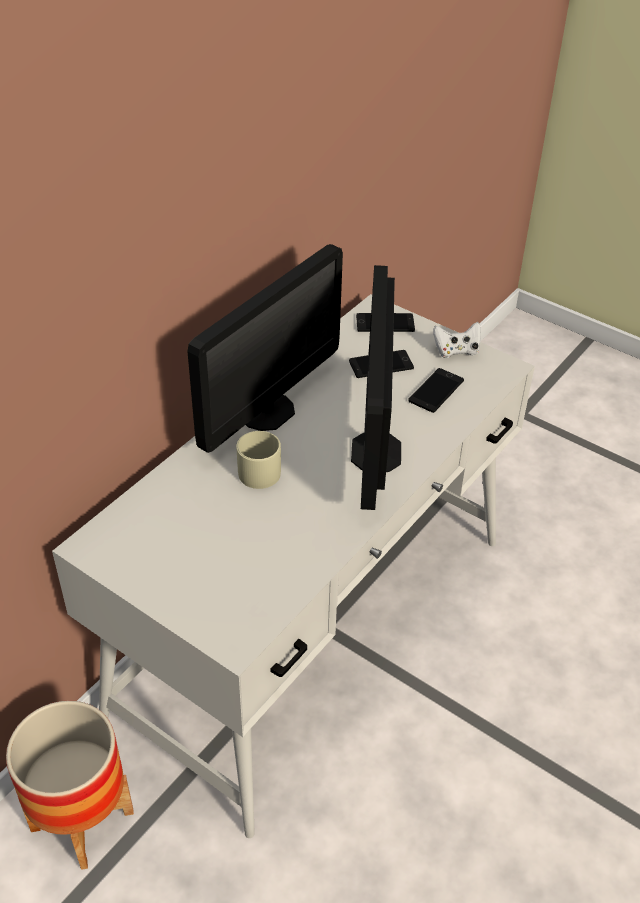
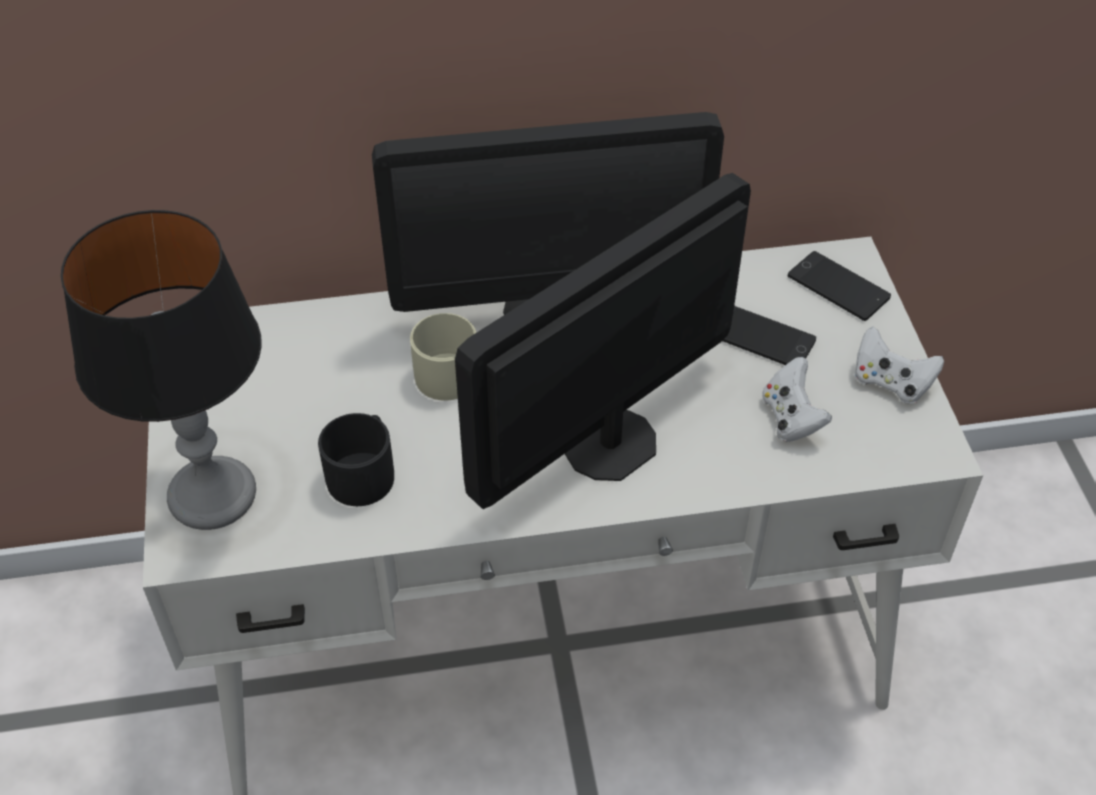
camera: 45 degrees right, 5 degrees up
planter [6,701,134,870] -> none
phone [408,368,464,413] -> white game controller [762,357,832,442]
none -> table lamp [61,210,262,530]
none -> black mug [318,413,394,506]

